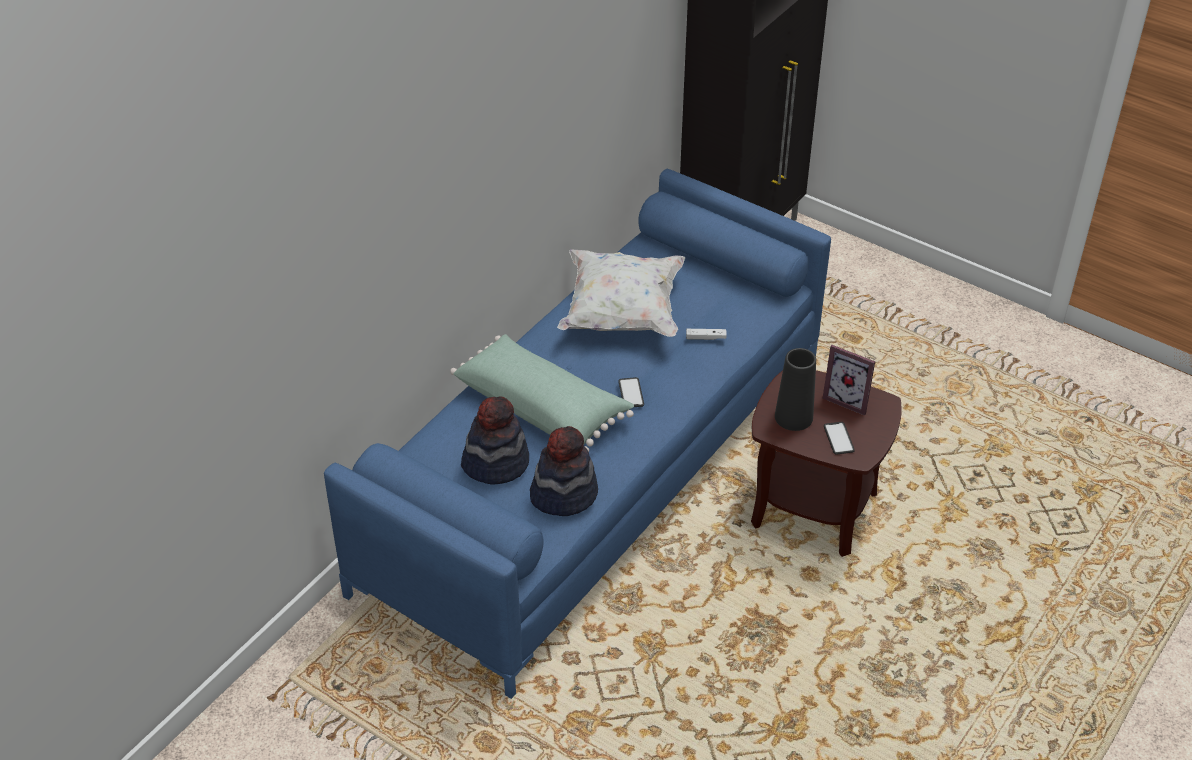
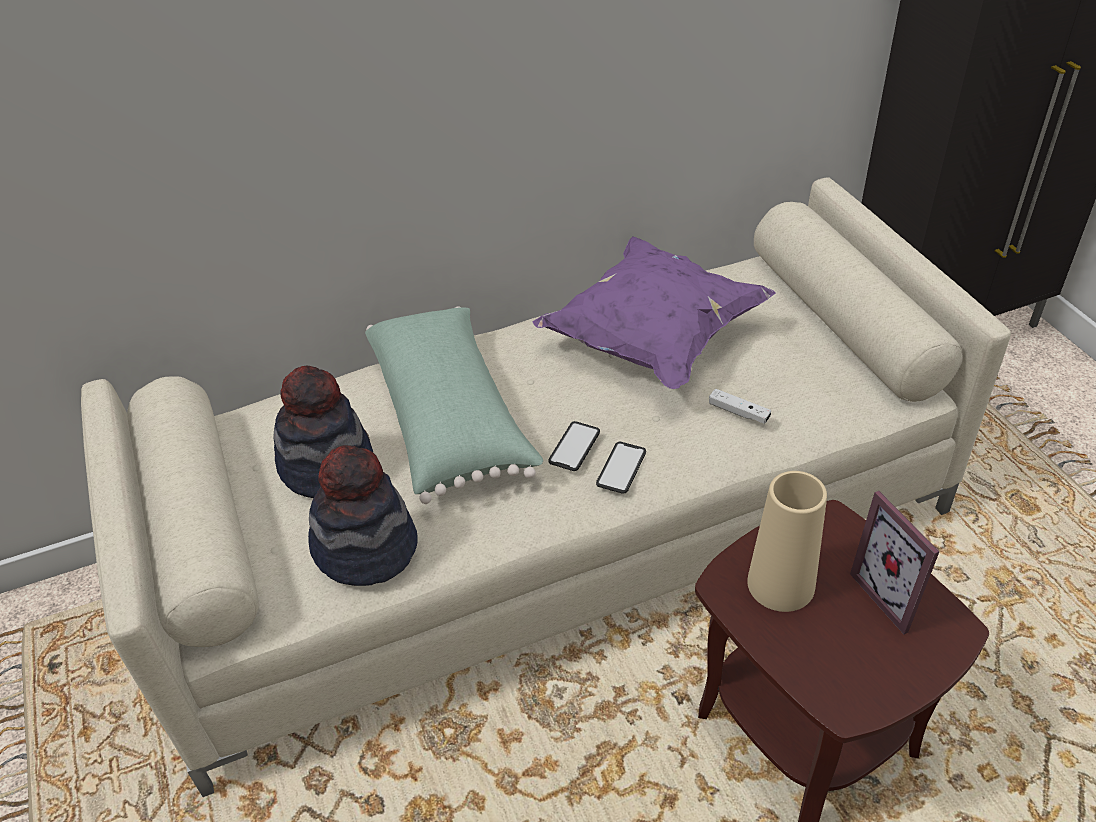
camera: 35 degrees right, 0 degrees up
blue sofa [324,169,831,699] -> beige sofa [81,177,1011,797]
white pillow [557,249,685,337] -> purple pillow [532,236,776,389]
black vase [775,348,816,431] -> beige vase [747,471,827,612]
phone [824,422,855,454] -> phone moved to [596,442,646,494]

